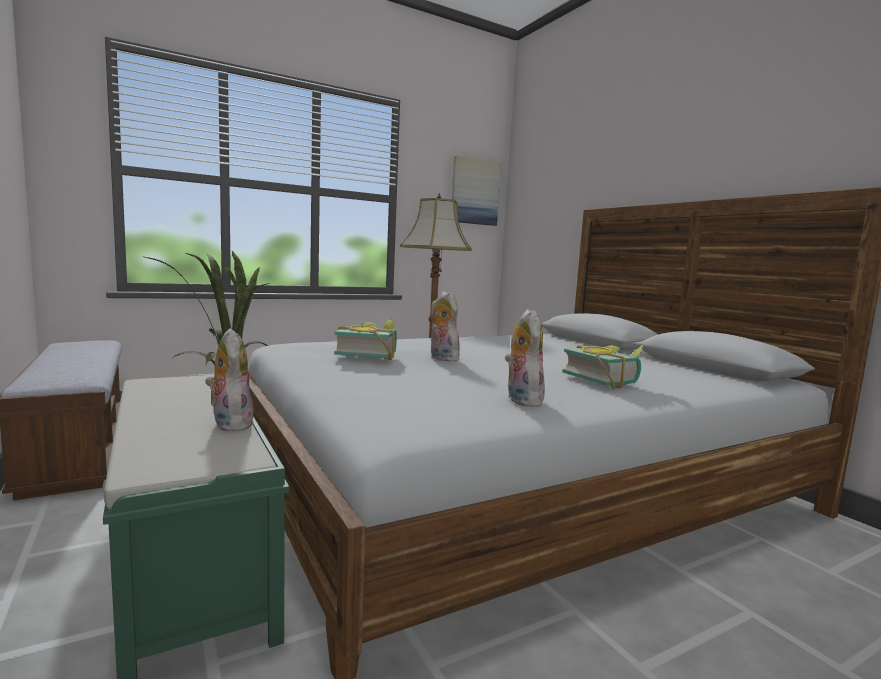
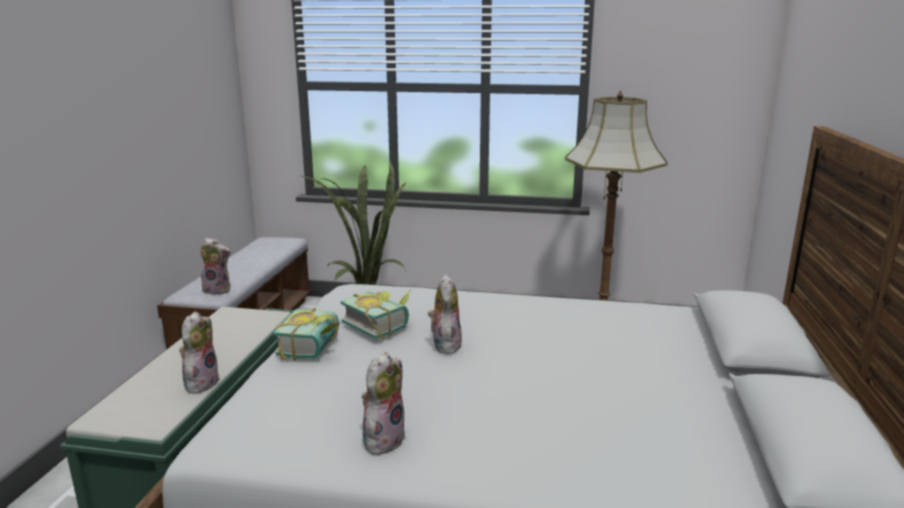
camera: 40 degrees right, 10 degrees up
picture [452,155,501,226] -> none
book [562,345,643,389] -> book moved to [274,308,340,361]
none -> plush toy [200,238,231,295]

